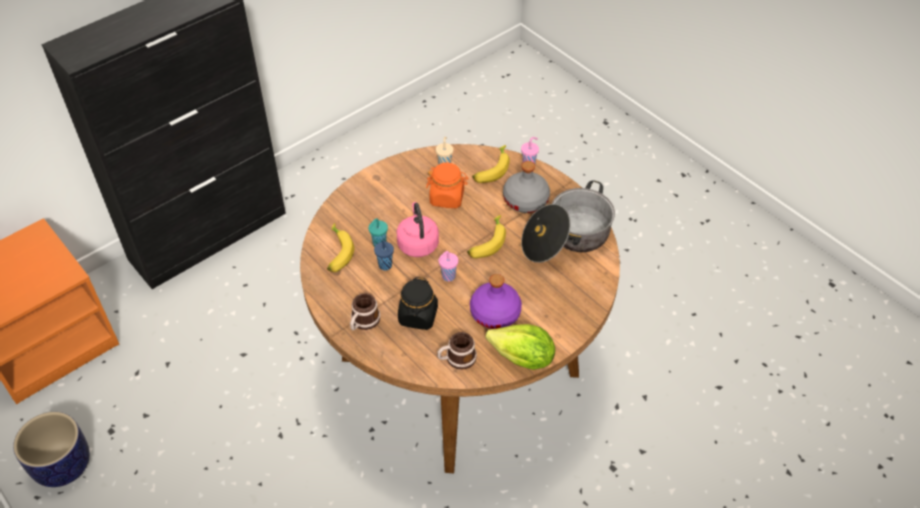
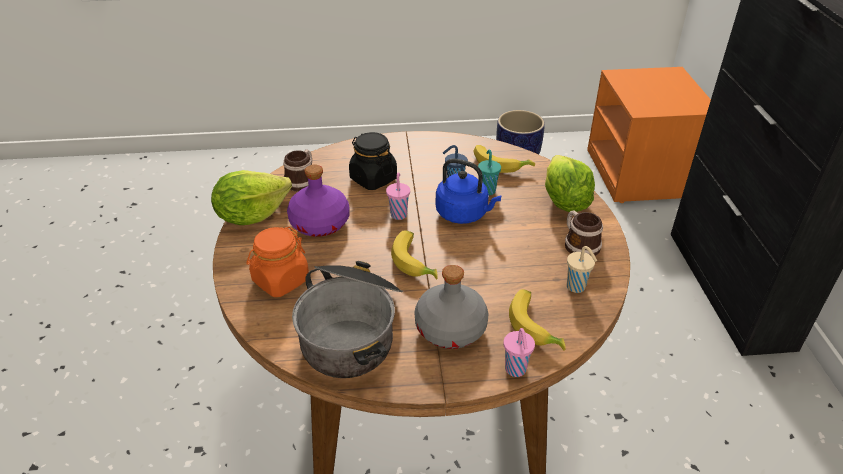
camera: 125 degrees right, 10 degrees down
mug [350,293,380,330] -> mug moved to [565,210,603,256]
pink kettle [397,202,439,257] -> blue kettle [436,159,502,224]
orange jar [426,162,469,208] -> orange jar moved to [246,227,309,297]
none -> lettuce [545,155,595,212]

